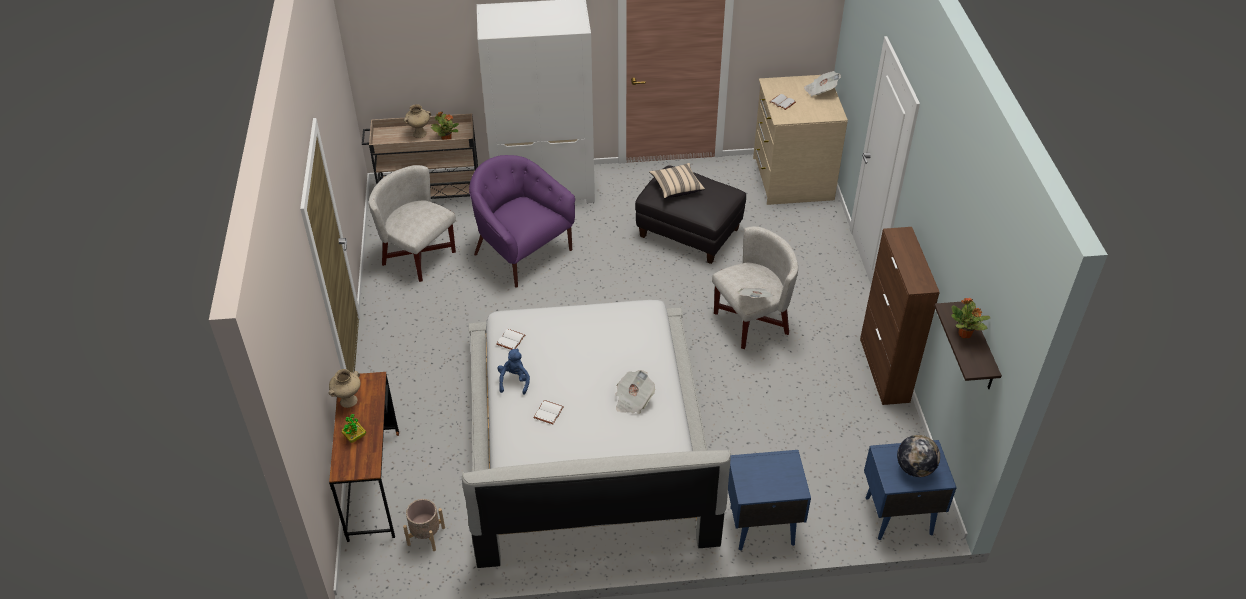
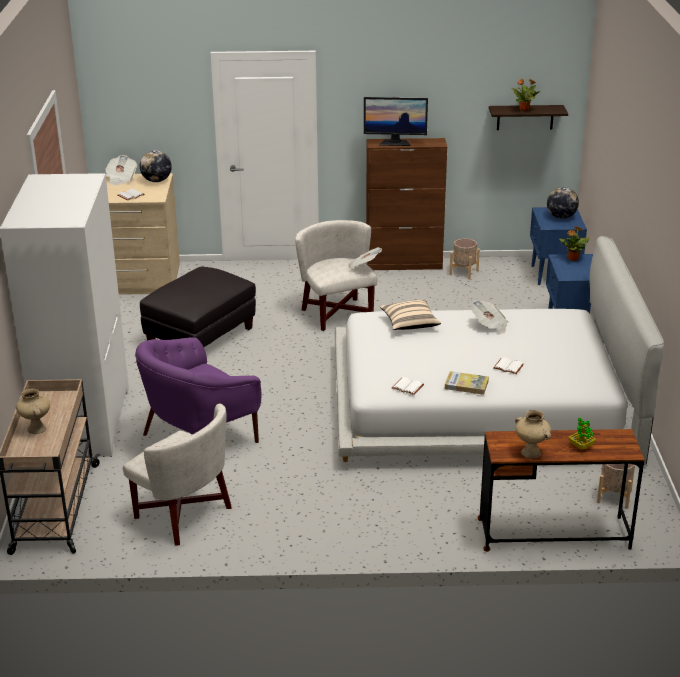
camera: 85 degrees left, 15 degrees down
white armchair [369,165,456,282] -> white armchair turned 90 degrees counterclockwise [123,404,232,546]
potted plant [431,112,459,140] -> potted plant moved to [559,226,590,261]
blue plush toy [497,348,530,395] -> book [445,371,489,395]
beige pillow [649,163,705,199] -> beige pillow moved to [380,300,441,330]
none -> globe [140,150,172,182]
none -> monitor [364,97,428,146]
none -> beige planter [449,238,480,279]

